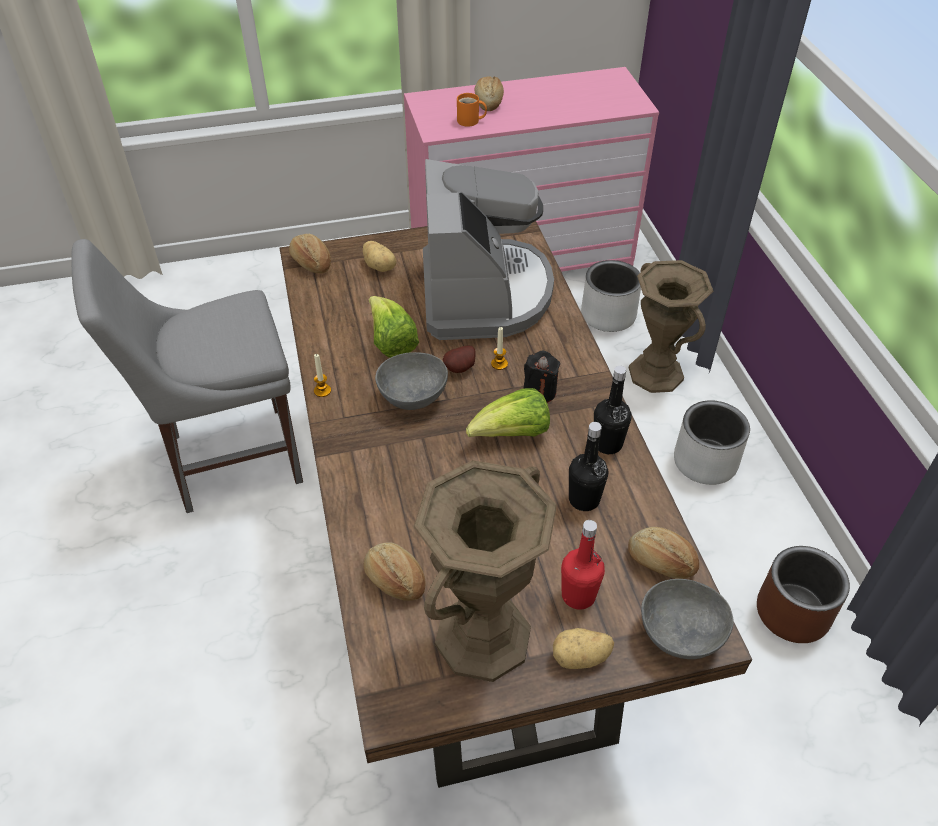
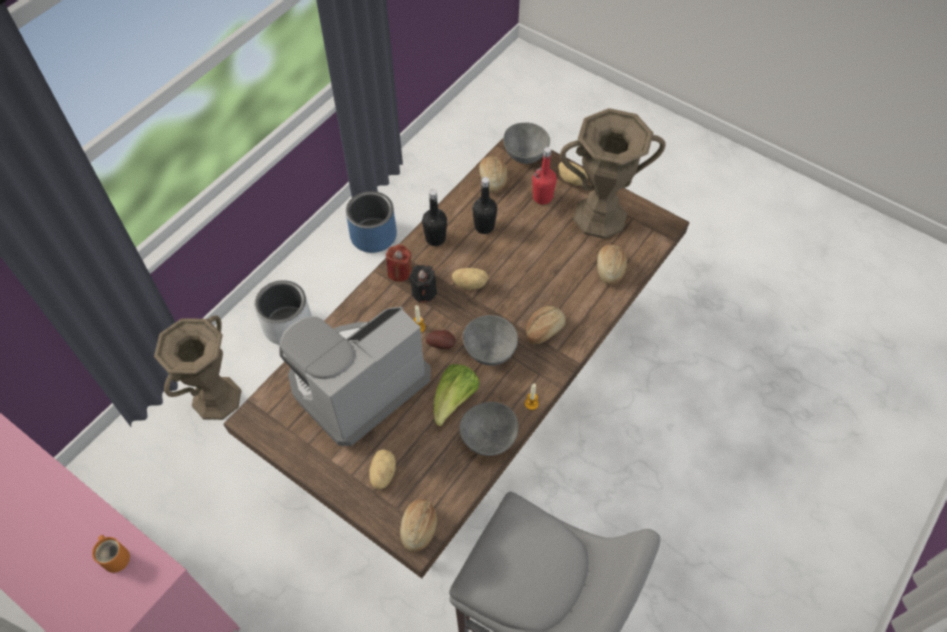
camera: 130 degrees left, 10 degrees up
lettuce [466,388,550,437] -> potato [452,268,488,290]
bread [475,76,504,111] -> bread moved to [526,306,566,344]
grey planter [581,260,641,332] -> none
brown planter [757,546,850,643] -> blue planter [346,191,397,253]
none -> red candle [386,244,412,282]
none -> grey bowl [460,402,518,456]

